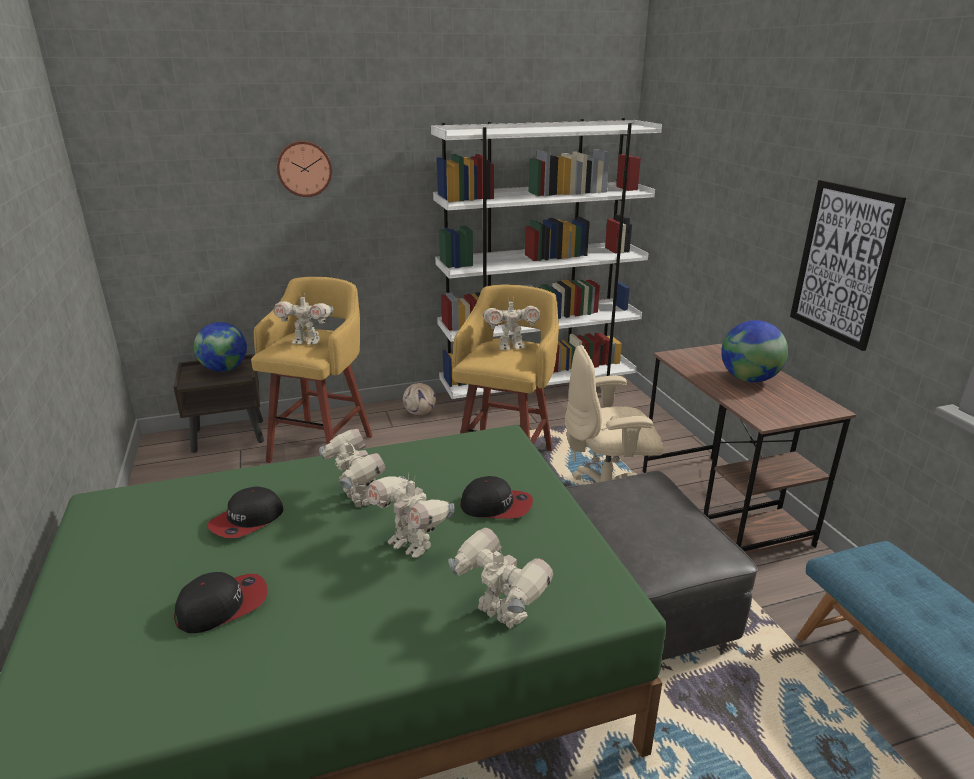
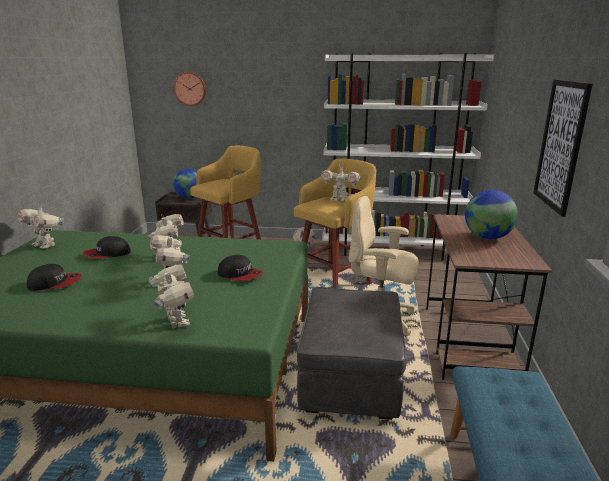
camera: 25 degrees right, 5 degrees down
toy robot [273,292,333,345] -> toy robot moved to [16,203,64,248]
wall clock [277,141,332,197] -> wall clock moved to [174,72,206,106]

